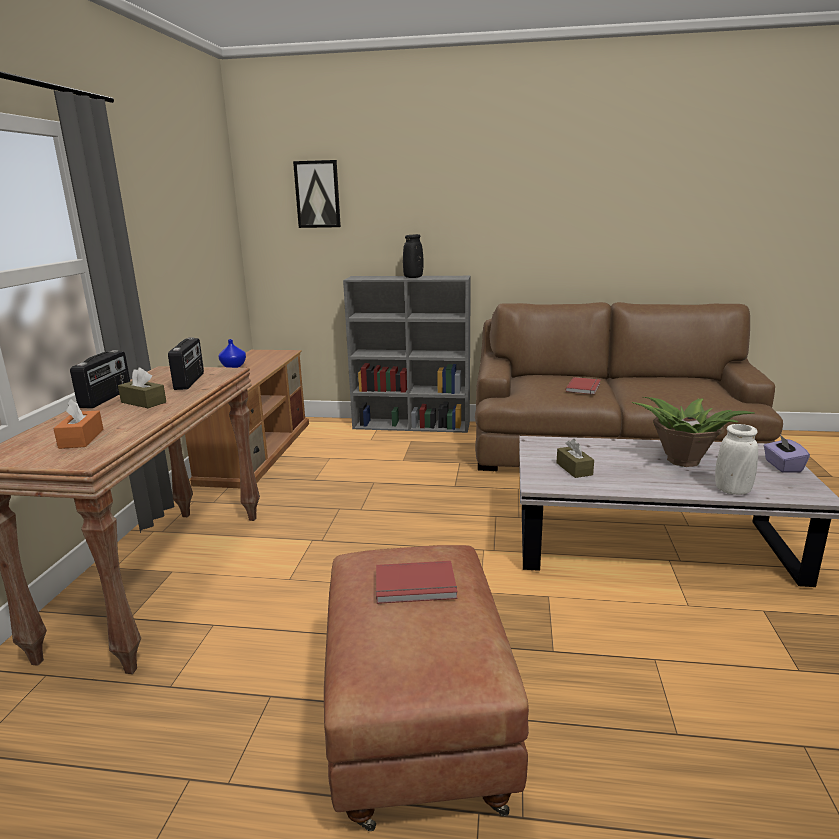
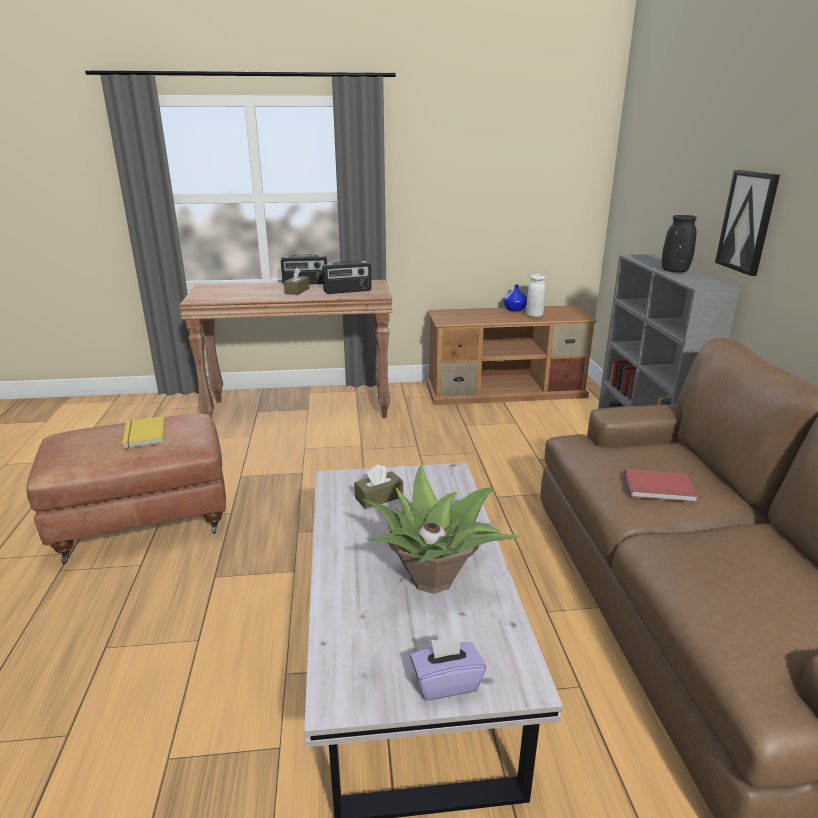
camera: 75 degrees right, 5 degrees up
orange tissue box [53,399,104,449] -> none
picture [293,160,341,228] -> picture moved to [715,170,780,276]
red book [376,561,457,604] -> yellow book [122,416,165,449]
white vase [715,424,758,495] -> white vase moved to [526,274,546,317]

